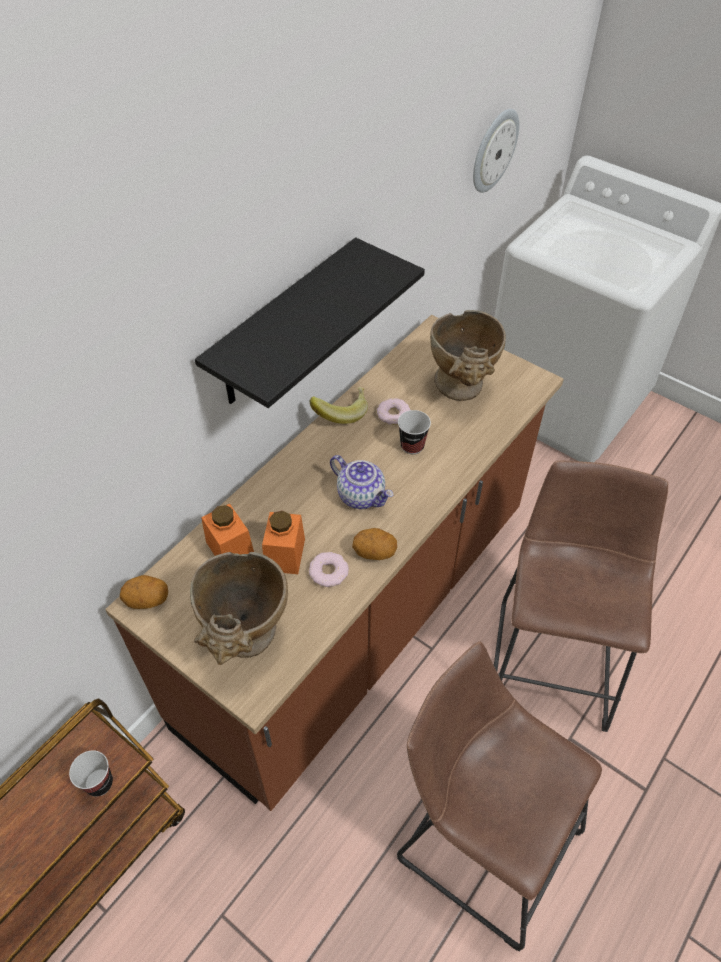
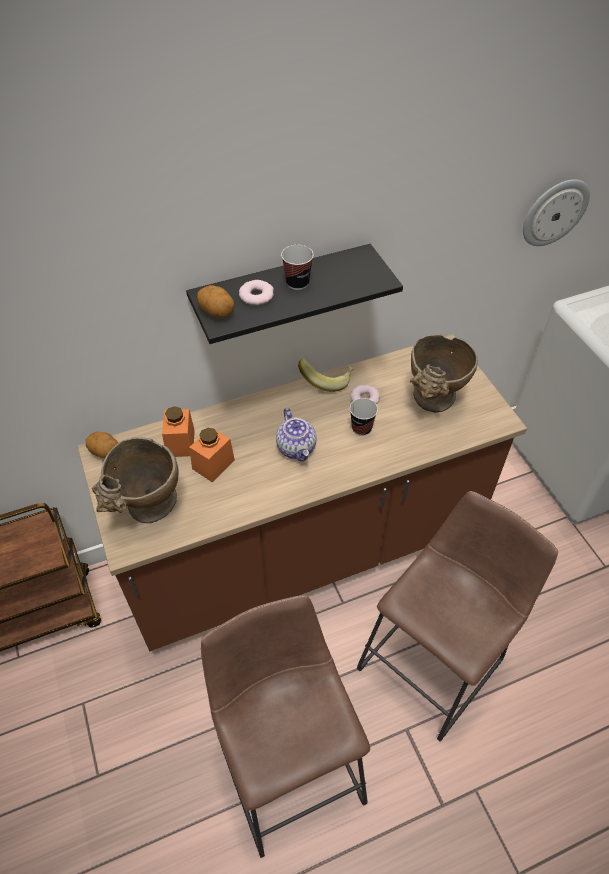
camera: 30 degrees right, 0 degrees up
cup [69,750,113,796] -> cup moved to [281,245,314,290]
donut [309,552,349,587] -> donut moved to [239,280,274,305]
potato [352,528,397,560] -> potato moved to [197,285,234,318]

